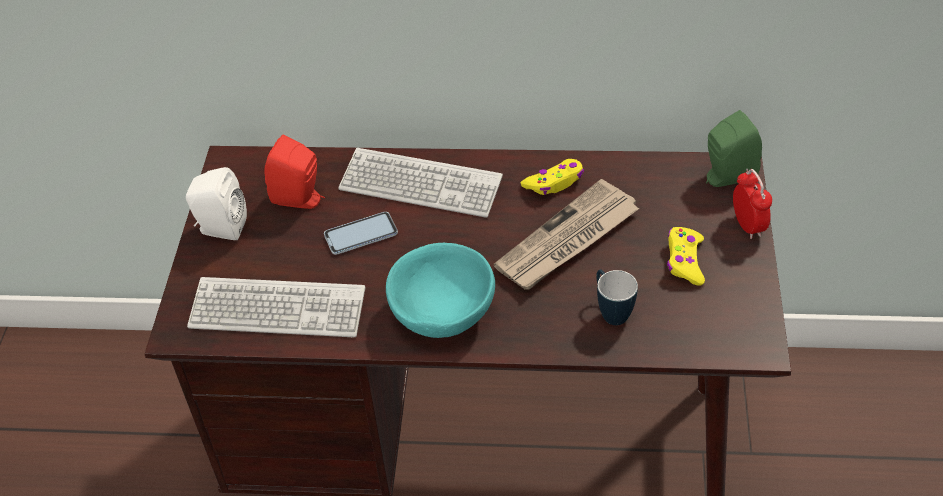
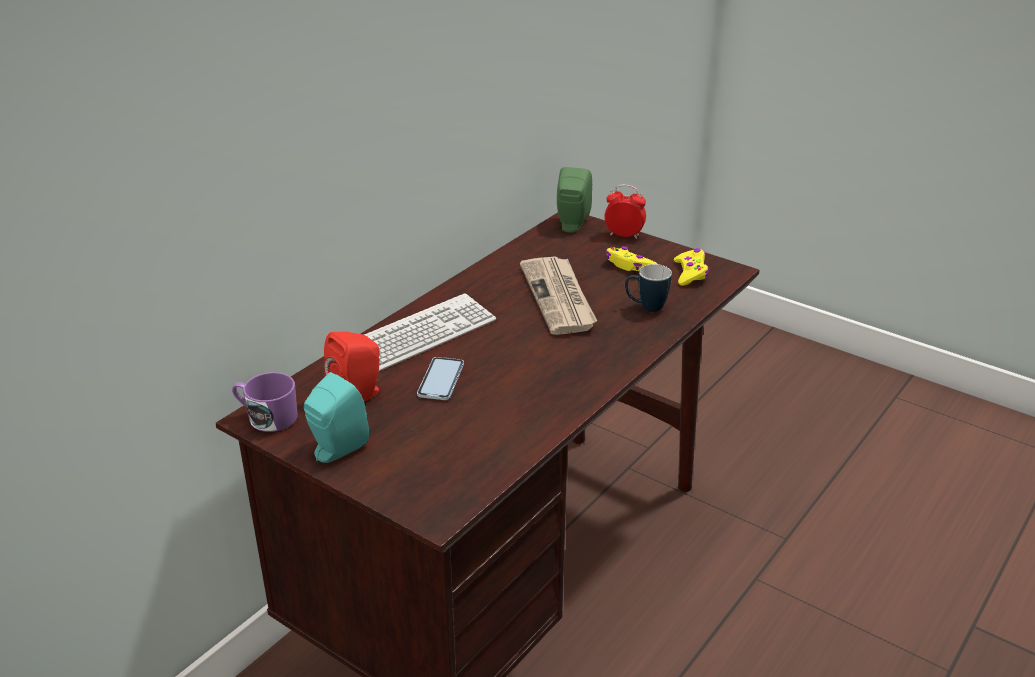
camera: 60 degrees left, 15 degrees down
white speaker [186,167,247,240] -> turquoise speaker [304,372,369,463]
keyboard [187,277,365,337] -> none
turquoise bowl [386,243,495,338] -> none
yellow game controller [521,159,584,195] -> yellow game controller moved to [674,248,709,286]
none -> purple mug [232,372,298,432]

